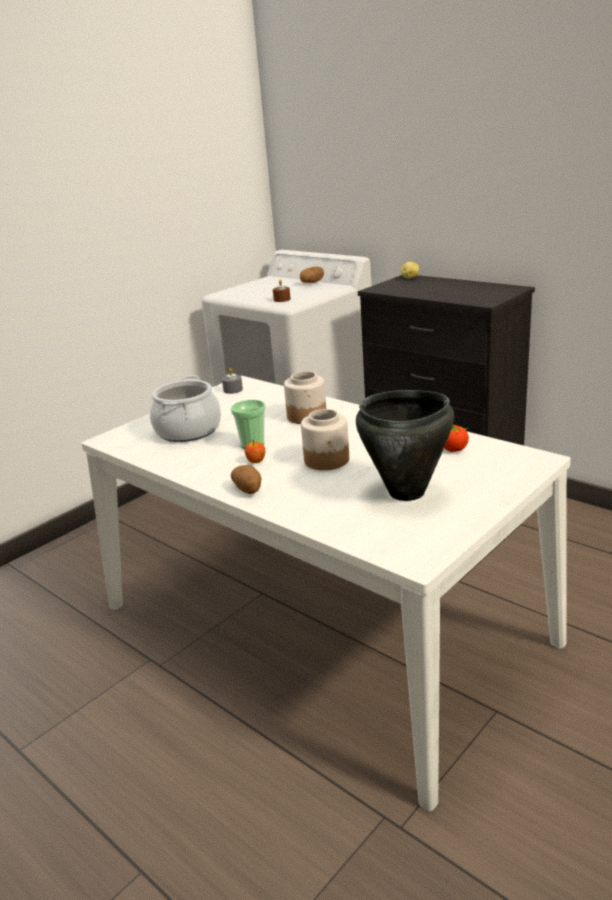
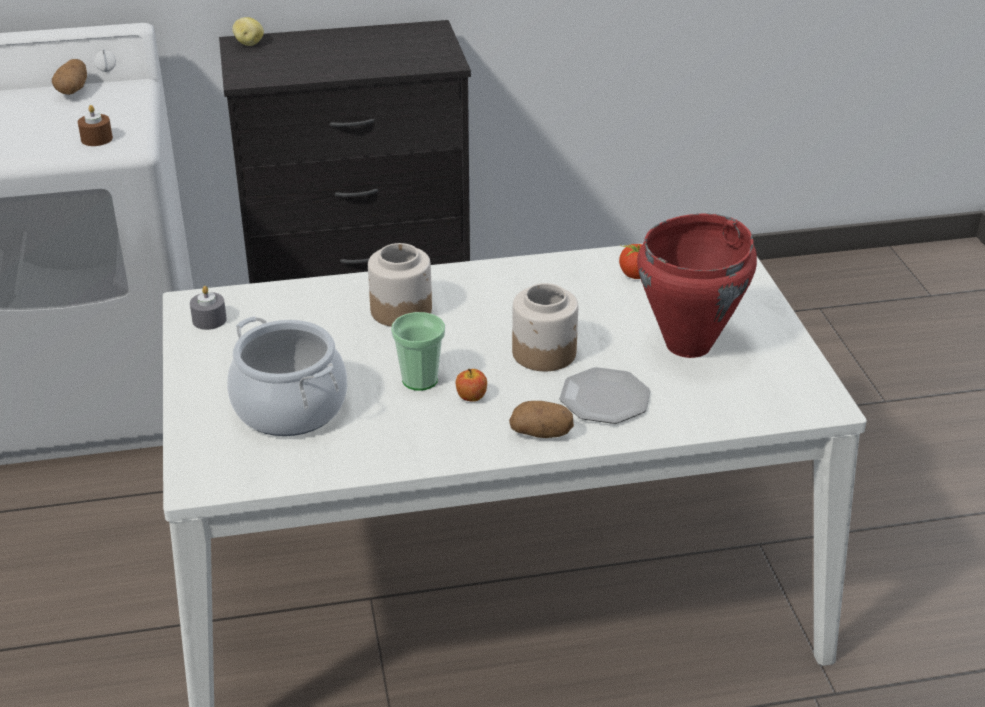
camera: 55 degrees left, 10 degrees up
black cooking pot [356,390,454,501] -> red cooking pot [637,214,757,358]
none -> plate [560,367,651,424]

